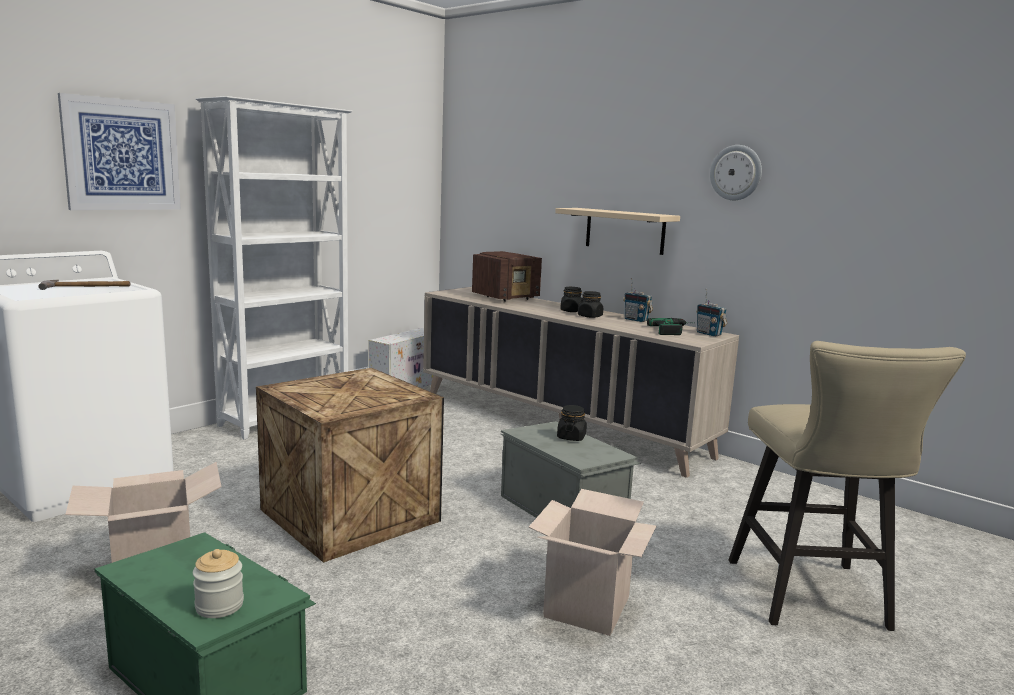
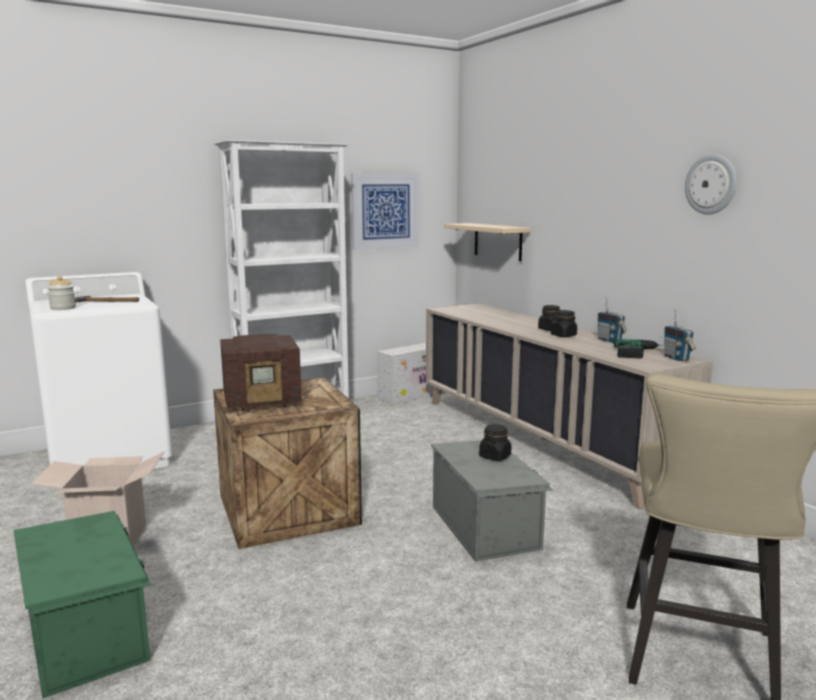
camera: 20 degrees right, 0 degrees up
picture [58,93,181,210] -> picture moved to [351,173,419,250]
jar [193,549,244,618] -> jar moved to [47,276,76,310]
radio [472,251,542,302] -> radio moved to [220,334,302,411]
cardboard box [529,489,656,636] -> none
beige shelf [555,208,680,255] -> beige shelf moved to [444,223,531,261]

